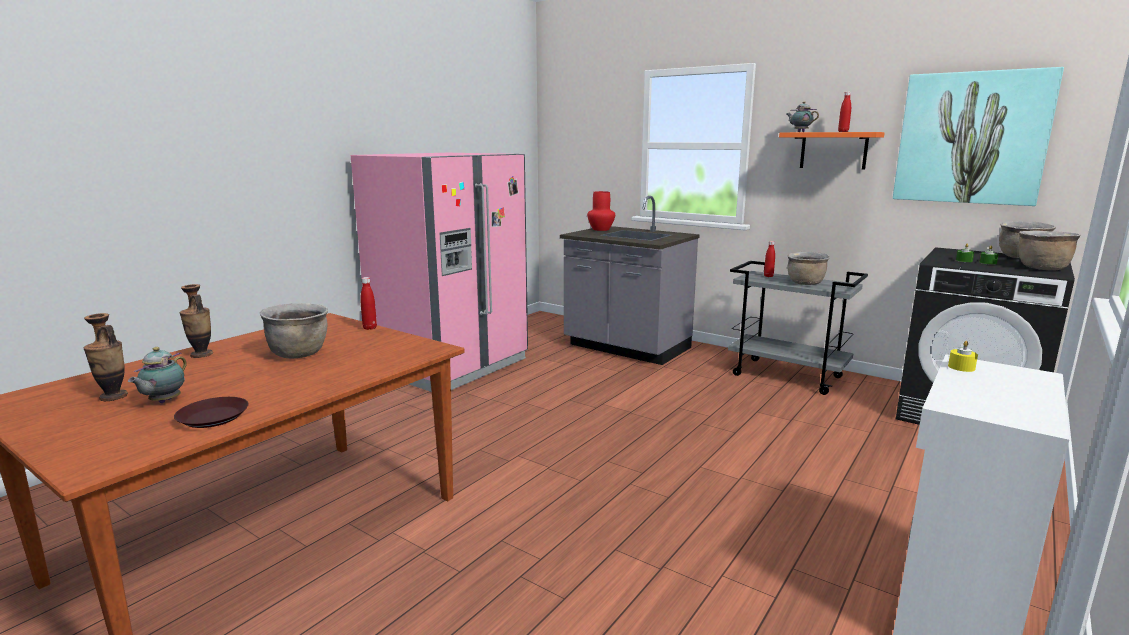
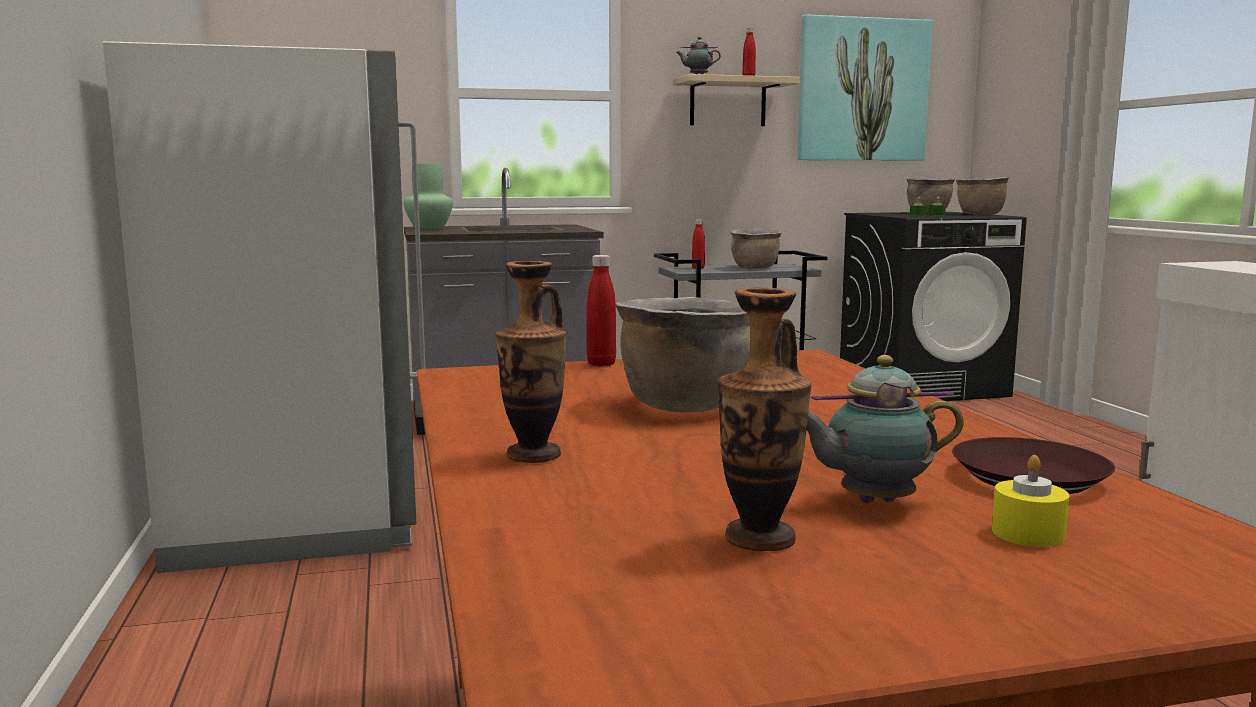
camera: 50 degrees left, 5 degrees down
teapot [128,347,187,403] -> teapot turned 120 degrees clockwise [807,355,964,503]
pink fridge [351,153,528,392] -> white fridge [103,41,426,573]
red vase [587,191,615,231] -> green vase [404,164,453,230]
orange shelf [779,132,885,170] -> beige shelf [674,74,800,126]
yellow candle [948,341,978,372] -> yellow candle moved to [992,455,1070,547]

